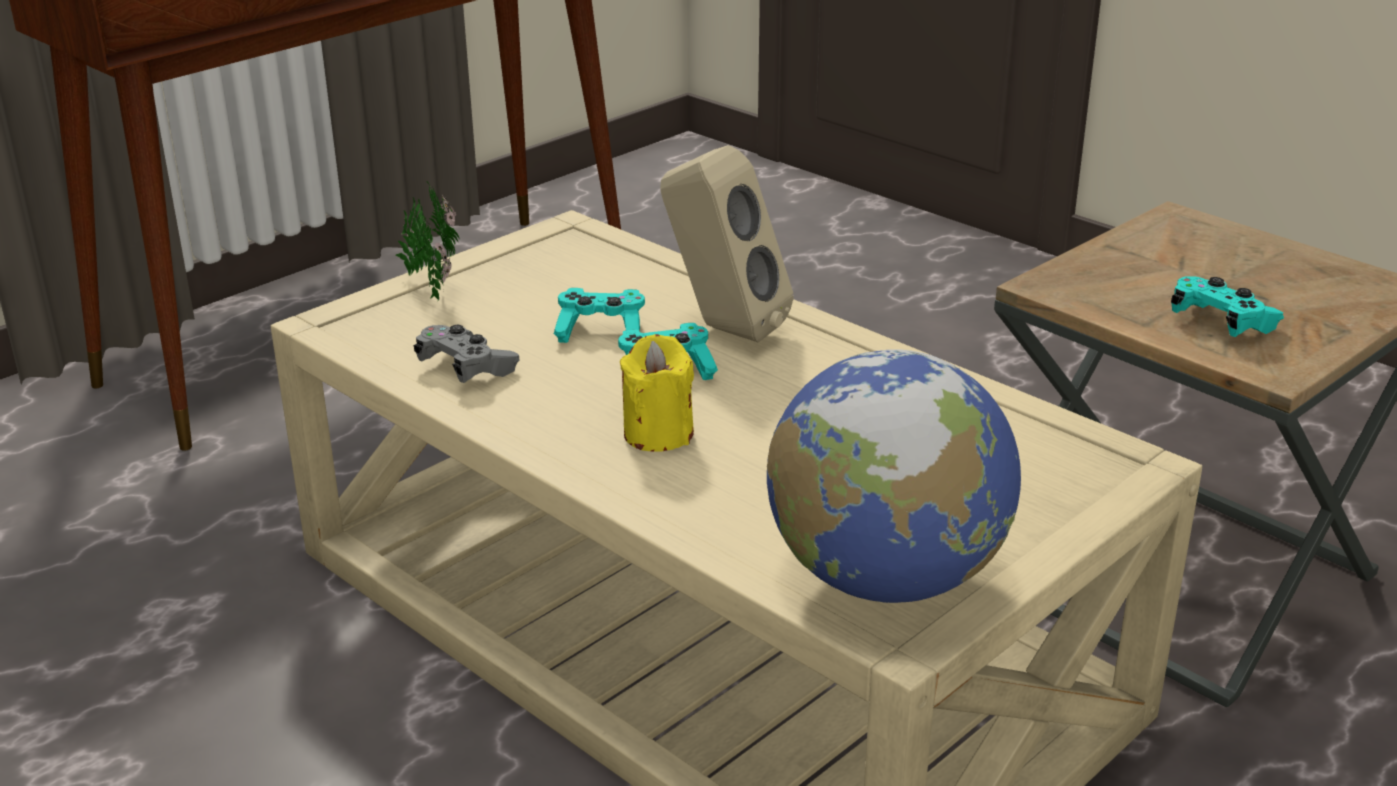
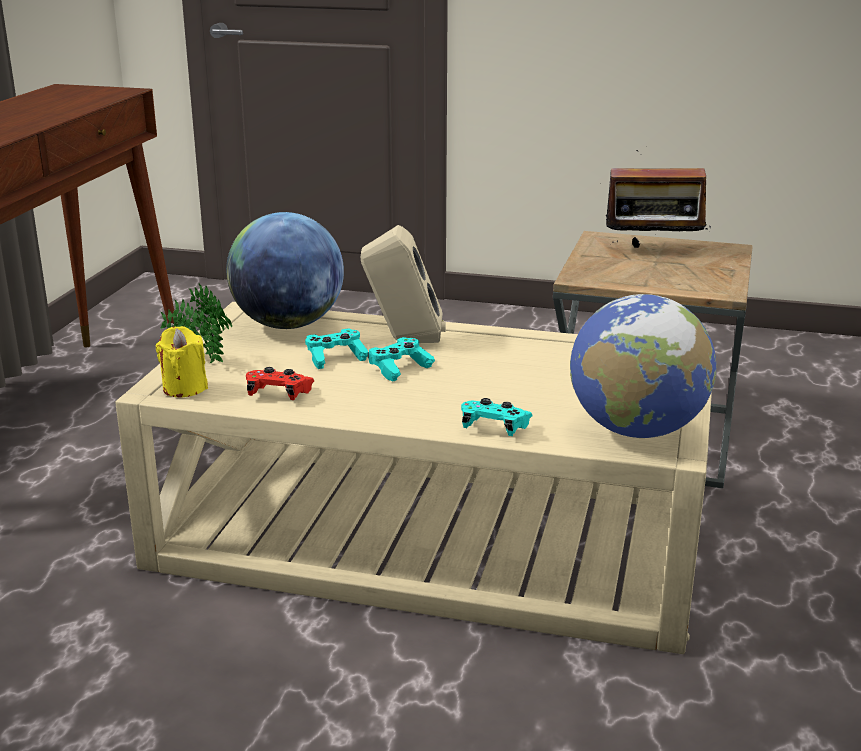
camera: 30 degrees left, 5 degrees down
grey game controller [414,325,520,383] -> red game controller [246,367,314,400]
yellow candle [620,334,694,452] -> yellow candle moved to [156,326,208,398]
turquoise game controller [1171,276,1284,337] -> turquoise game controller moved to [461,398,532,436]
none -> globe [226,212,344,329]
none -> radio [600,150,711,248]

